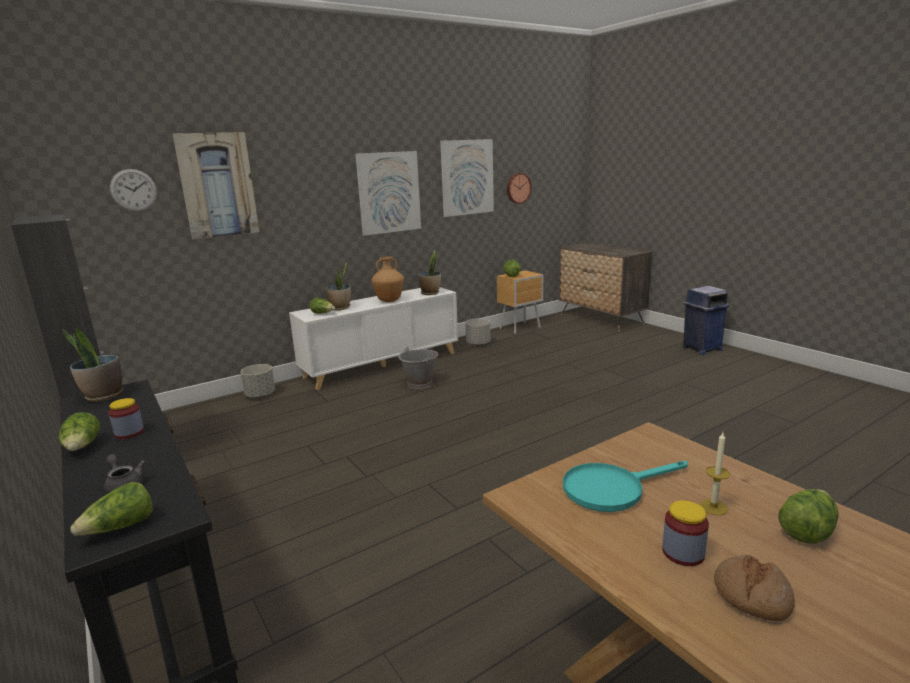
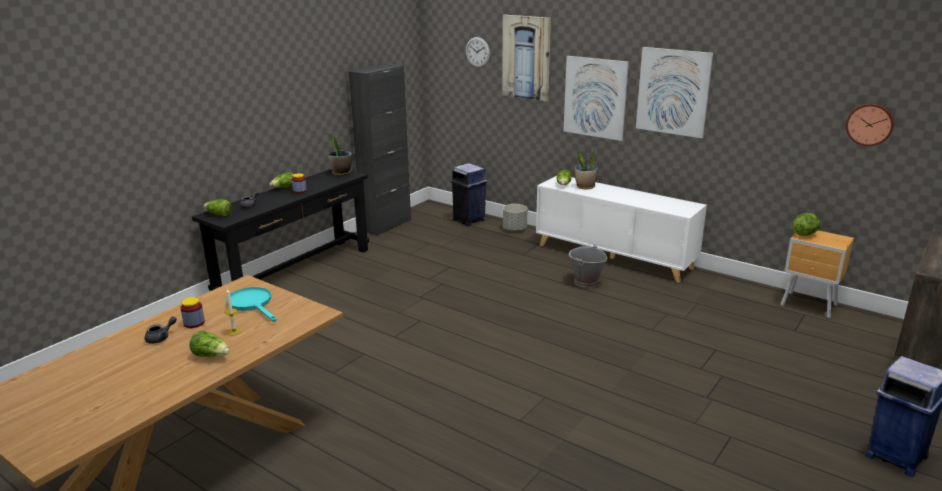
camera: 70 degrees right, 5 degrees up
brown vase [371,256,404,302] -> none
potted plant [418,250,441,295] -> none
picture [440,139,494,217] -> picture moved to [564,56,629,141]
grey planter [465,318,490,346] -> none
bread [714,555,795,621] -> grey teapot [145,317,177,344]
none -> blue trash can [450,163,488,226]

